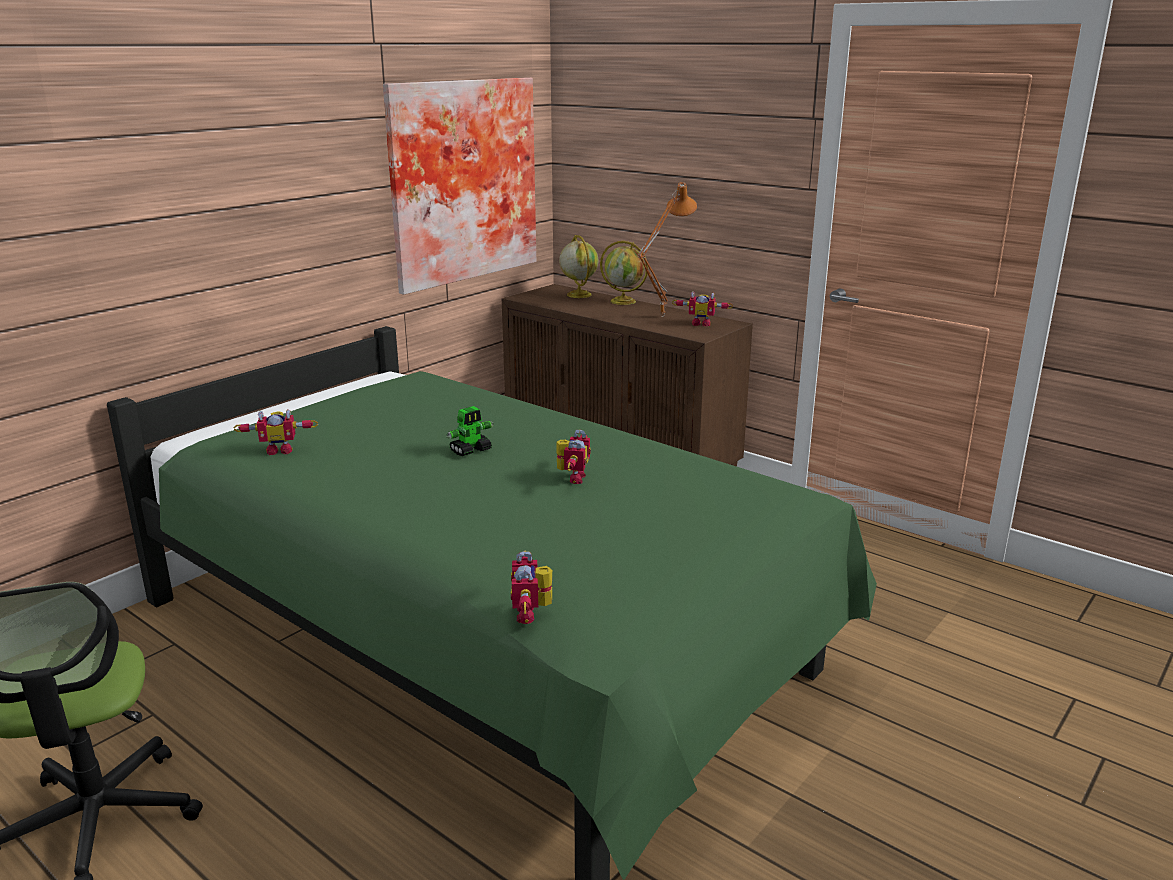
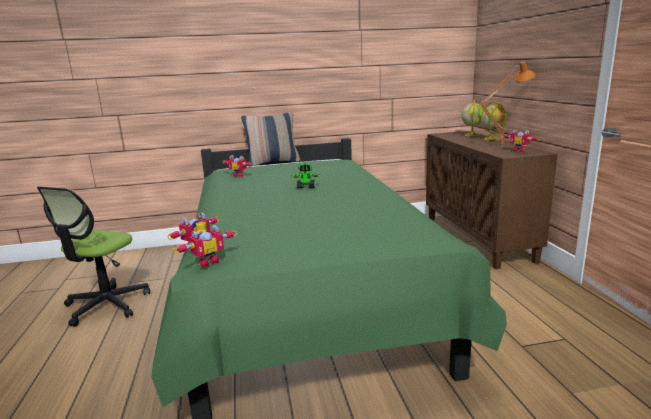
camera: 40 degrees right, 5 degrees down
picture [383,77,536,295] -> none
toy robot [556,430,591,484] -> toy robot moved to [173,225,237,268]
none -> pillow [241,112,300,167]

